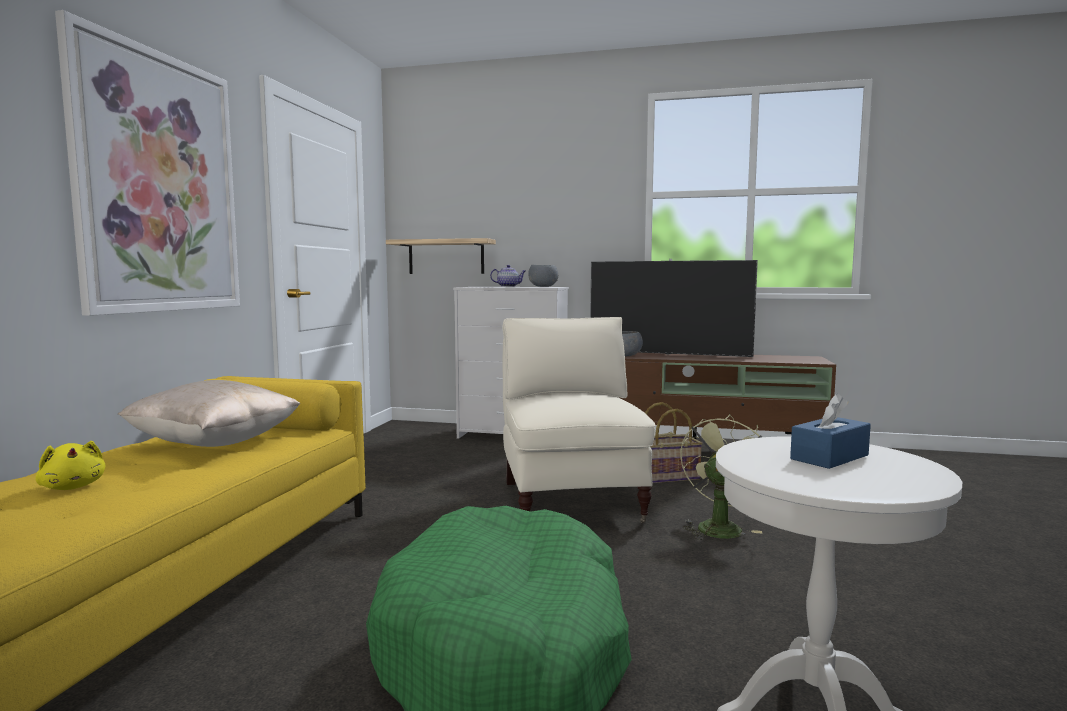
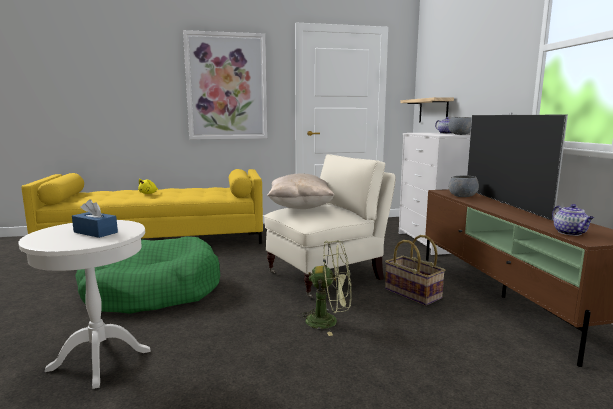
camera: 65 degrees right, 5 degrees up
beige pillow [118,380,301,447] -> beige pillow moved to [267,173,334,209]
none -> teapot [552,204,594,236]

